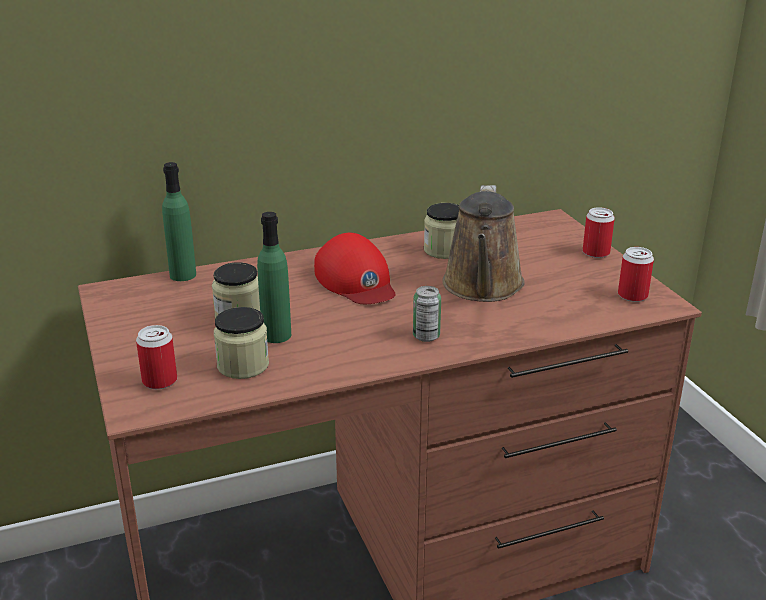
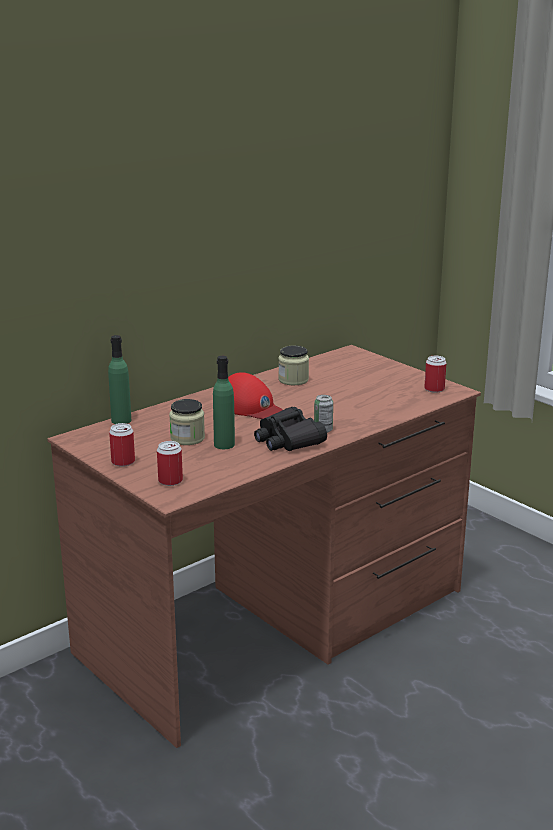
camera: 20 degrees left, 5 degrees down
jar [214,307,269,379] -> none
brown watering can [442,185,525,302] -> none
can [583,207,615,258] -> can moved to [109,423,135,467]
none -> black binoculars [254,407,327,451]

